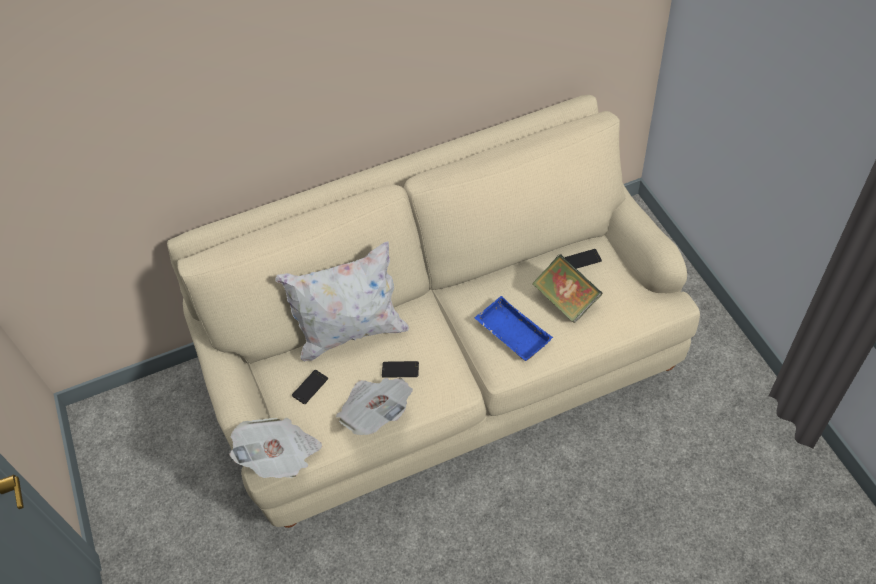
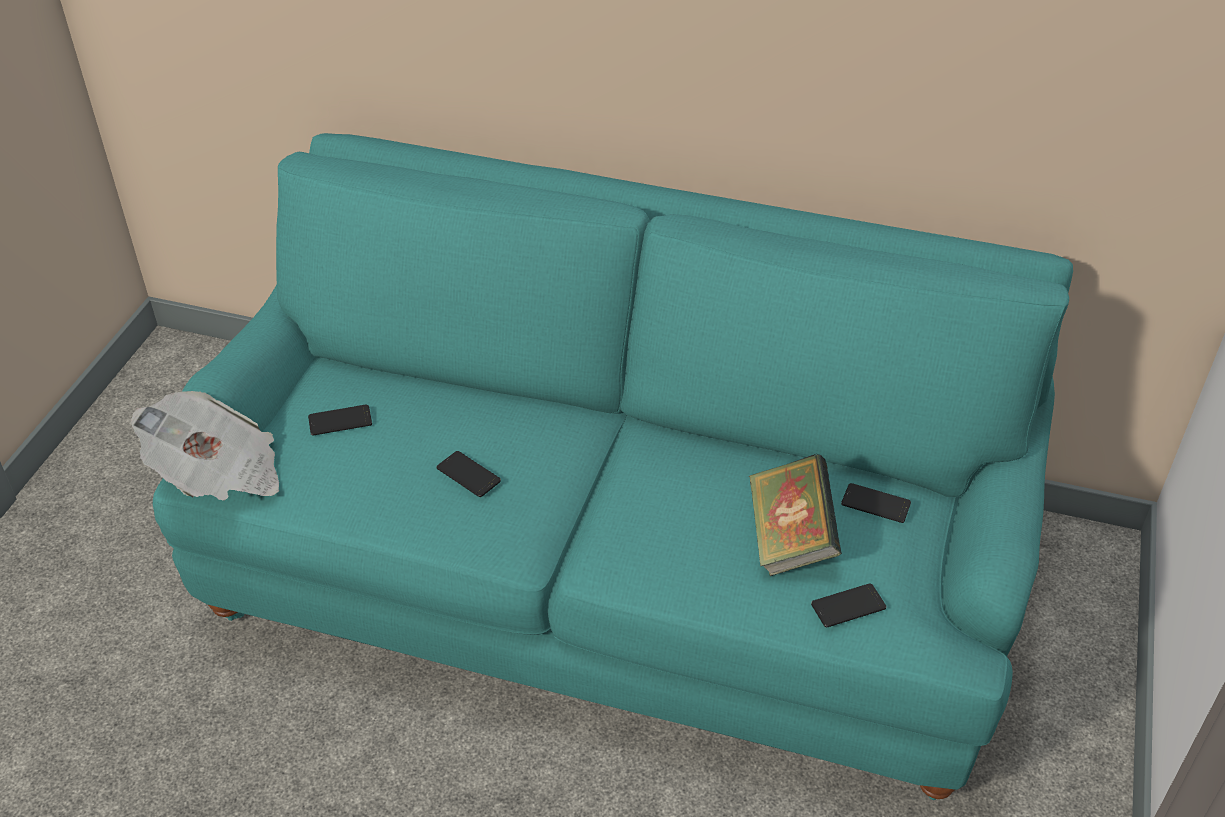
camera: 35 degrees right, 10 degrees down
beige sofa [167,95,700,528] -> turquoise sofa [153,133,1073,800]
white pillow [276,241,409,361] -> none
newspaper [335,378,413,435] -> none
blue tray [474,296,553,361] -> none
none -> phone [811,584,887,627]

